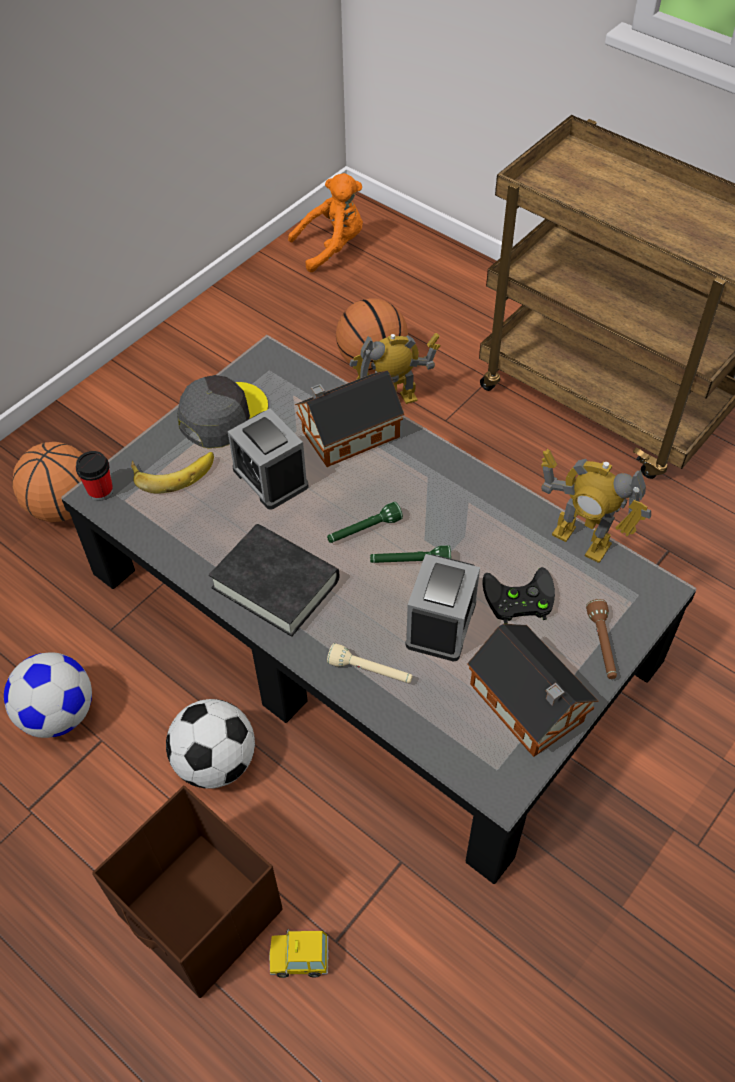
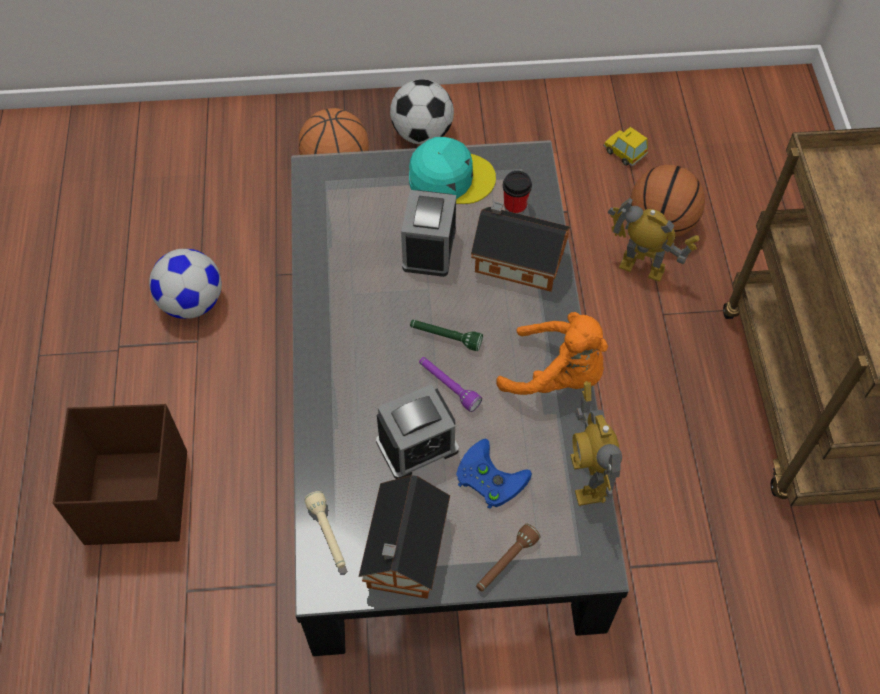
camera: 45 degrees right, 5 degrees up
cup [76,451,113,501] -> cup moved to [503,171,532,214]
banana [131,452,214,493] -> none
football [166,699,255,789] -> football moved to [390,79,454,145]
grey cap [177,375,268,448] -> turquoise cap [409,137,496,204]
black book [209,524,339,637] -> none
toy car [269,929,329,978] -> toy car moved to [604,127,648,166]
orange plush toy [288,173,363,272] -> orange plush toy moved to [496,312,608,395]
beige flashlight [327,643,413,683] -> beige flashlight moved to [304,491,345,568]
green flashlight [370,545,451,563] -> purple flashlight [419,357,482,412]
black game controller [483,567,555,624] -> blue game controller [456,439,532,509]

